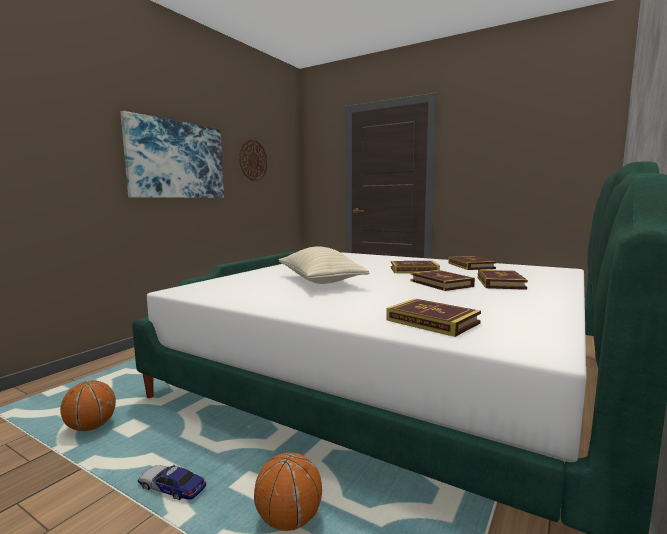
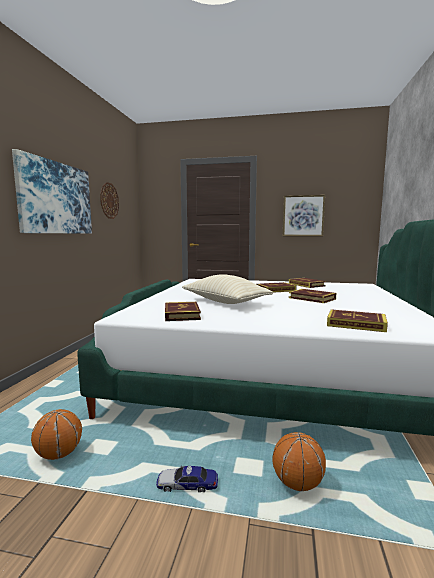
camera: 20 degrees left, 0 degrees up
book [478,270,528,290] -> book moved to [165,302,201,321]
none -> picture [283,195,325,236]

